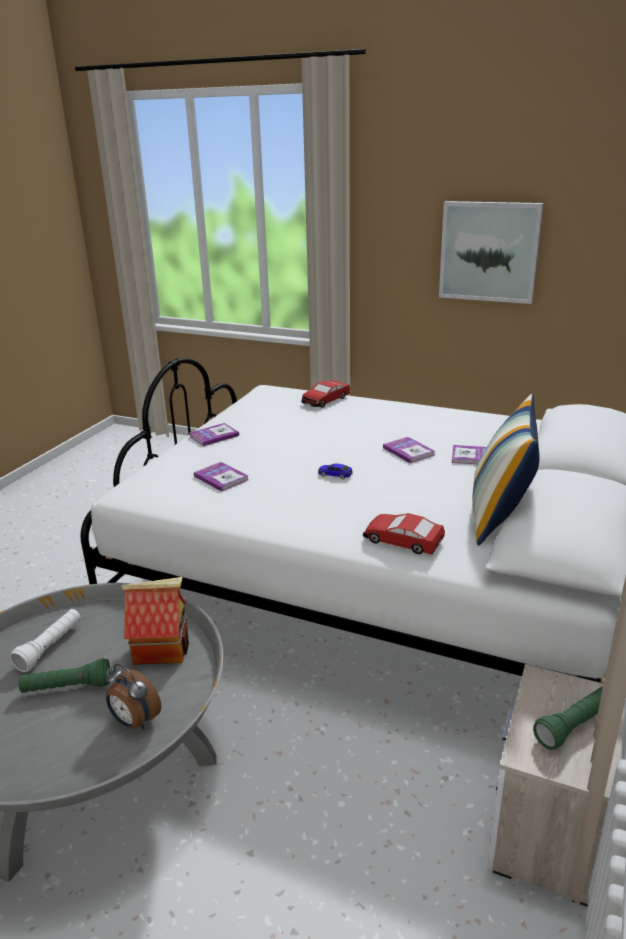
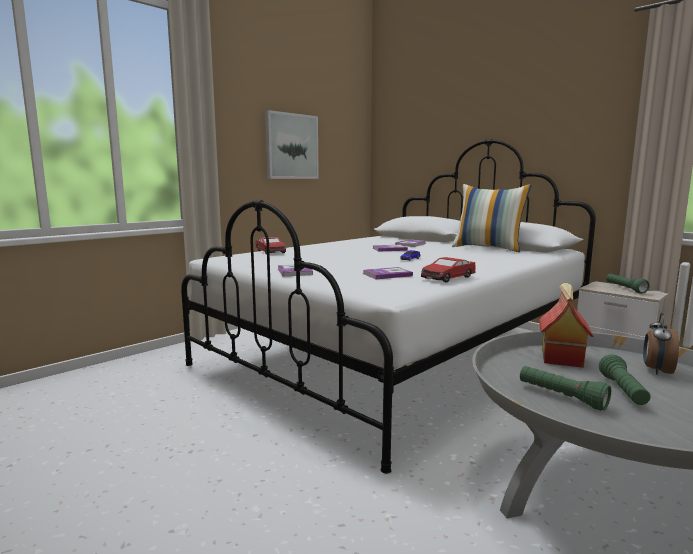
camera: 70 degrees left, 15 degrees down
white flashlight [10,609,81,672] -> green flashlight [520,366,611,411]
alarm clock [105,664,161,730] -> alarm clock turned 150 degrees clockwise [643,313,679,375]
toy car [363,513,445,554] -> toy car moved to [421,257,476,282]

